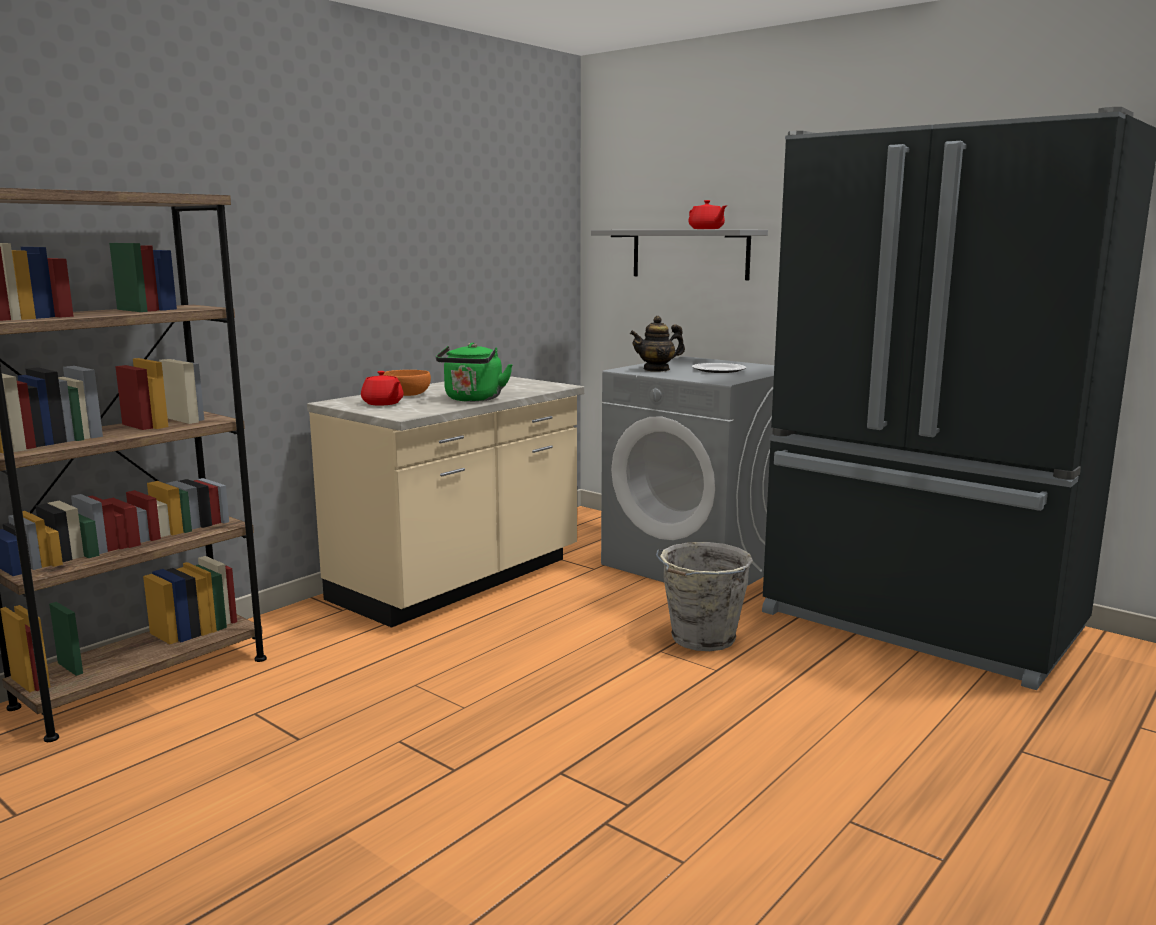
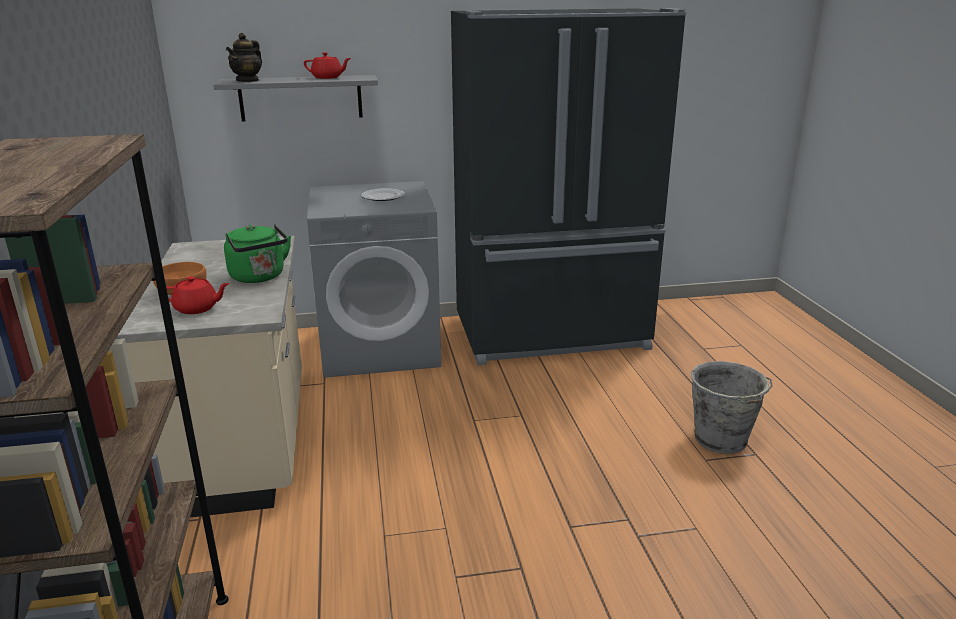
camera: 50 degrees left, 10 degrees up
teapot [630,316,685,372] -> teapot moved to [226,33,262,82]
grey bucket [656,542,753,651] -> grey bucket moved to [691,361,772,454]

